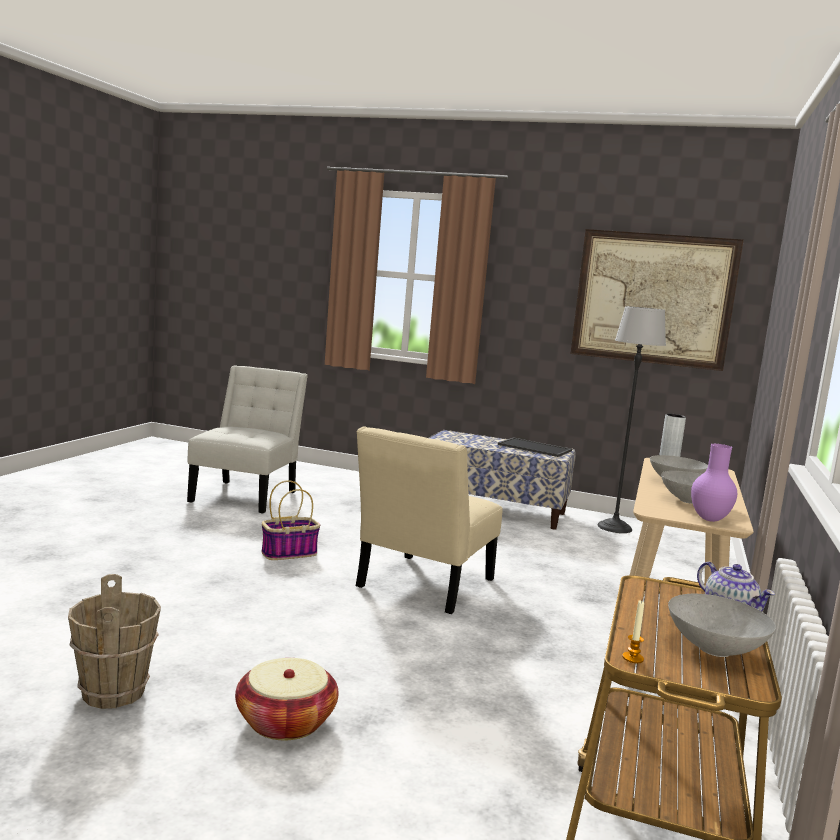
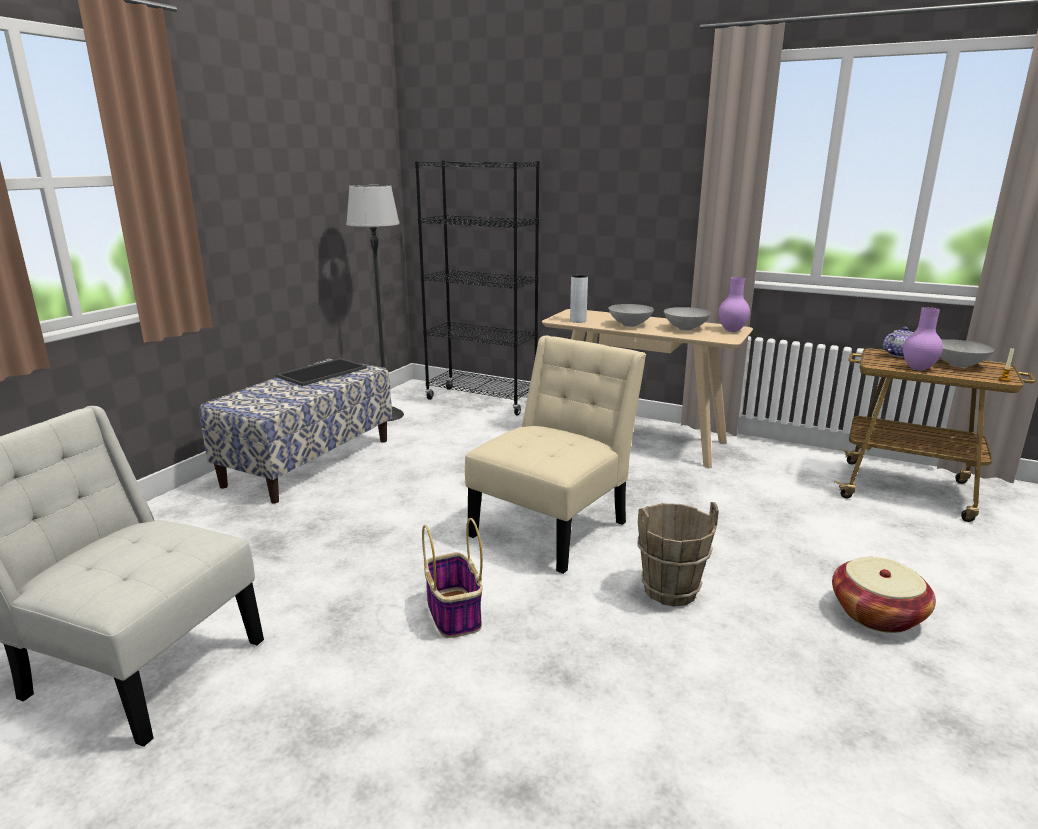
camera: 80 degrees left, 10 degrees up
brown bucket [68,574,161,709] -> brown bucket moved to [637,502,719,607]
beige chair [356,426,503,614] -> beige chair turned 90 degrees counterclockwise [465,335,646,574]
picture [571,229,744,371] -> none
none -> black bookcase [415,161,540,415]
none -> purple vase [903,307,943,371]

